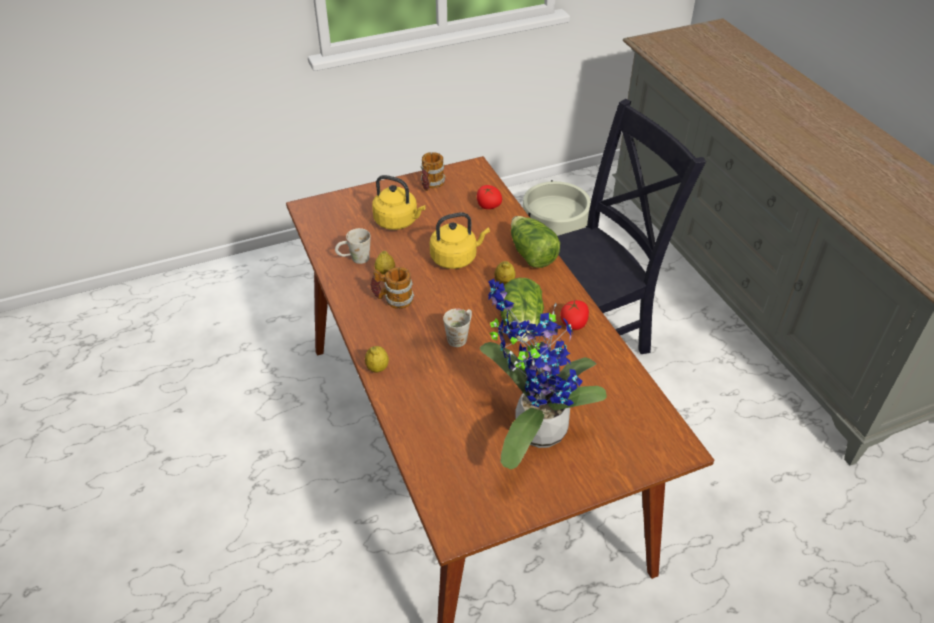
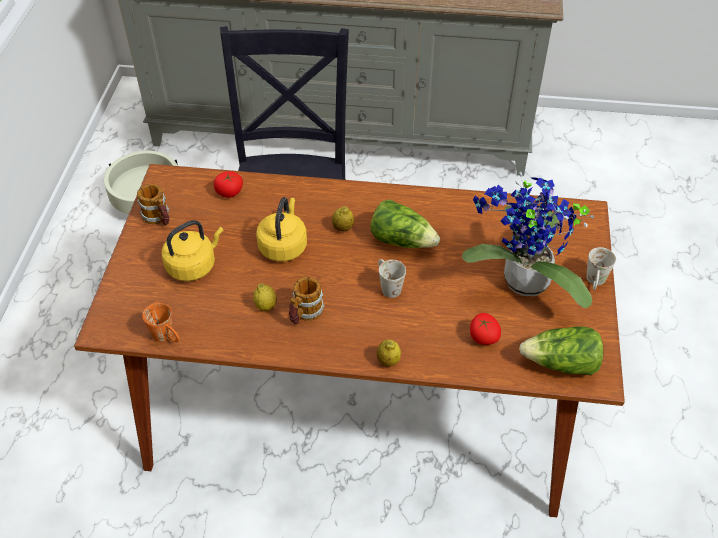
camera: 60 degrees left, 5 degrees up
white mug [335,228,371,264] -> white mug moved to [586,247,616,290]
lettuce [511,216,560,268] -> lettuce moved to [519,326,603,375]
tomato [561,300,589,330] -> tomato moved to [470,313,501,345]
none -> orange mug [142,303,180,342]

